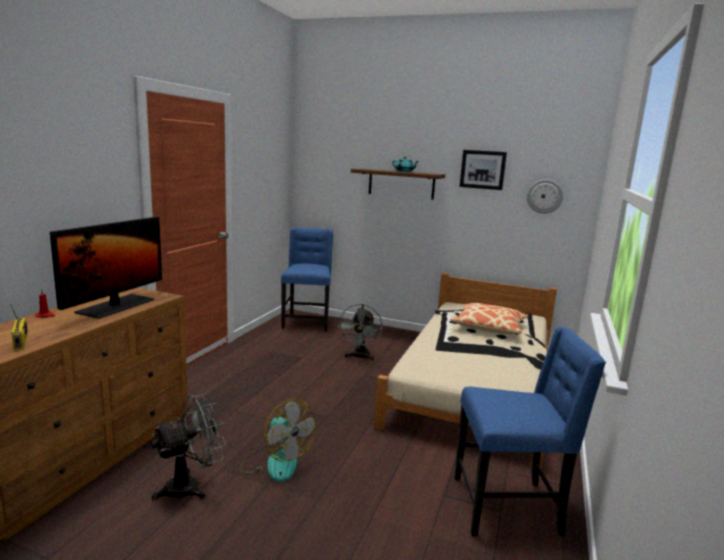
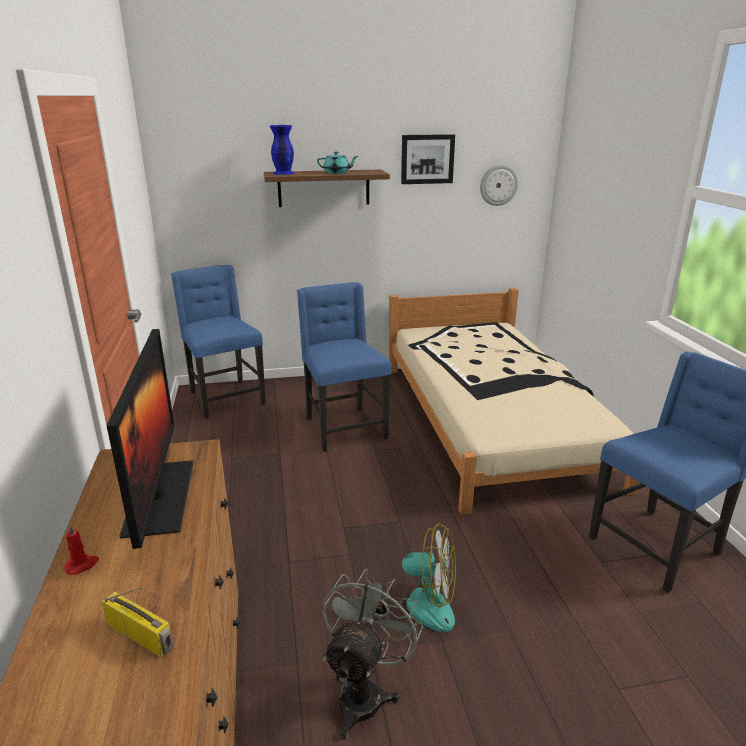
camera: 30 degrees left, 10 degrees up
grey fan [338,304,382,360] -> blue chair [297,282,391,452]
pillow [450,303,529,334] -> none
none -> blue vase [270,125,295,175]

